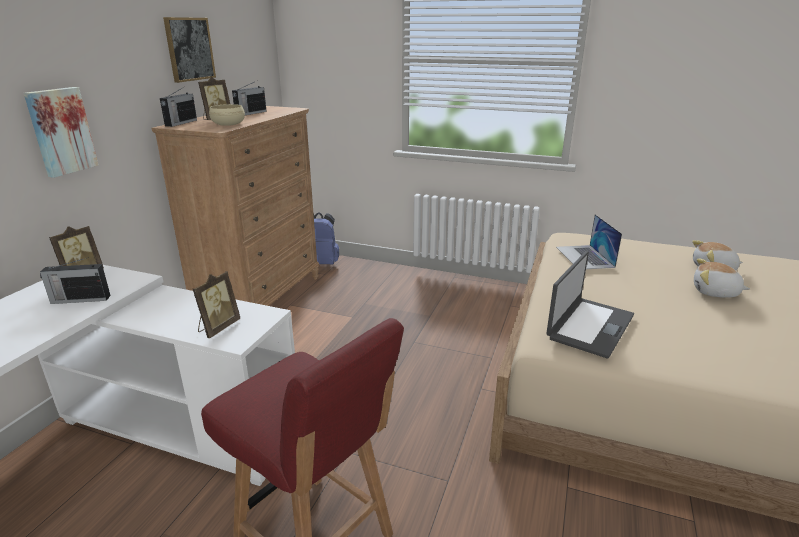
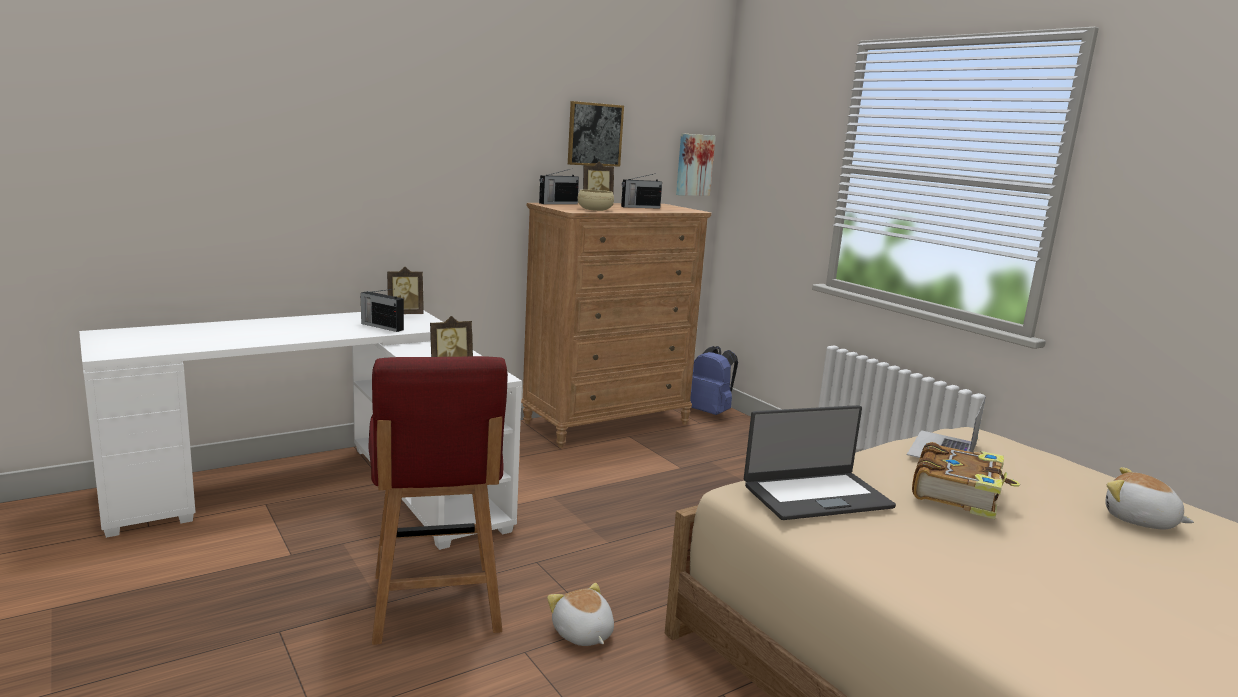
camera: 35 degrees right, 10 degrees down
picture [24,87,98,178] -> picture moved to [676,133,716,196]
plush toy [694,259,750,298] -> plush toy moved to [547,583,614,646]
none -> book [912,442,1020,519]

